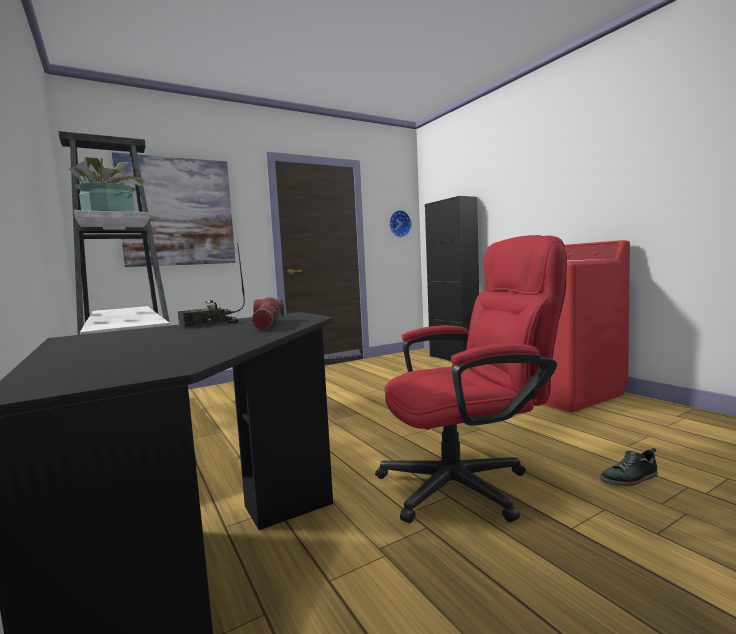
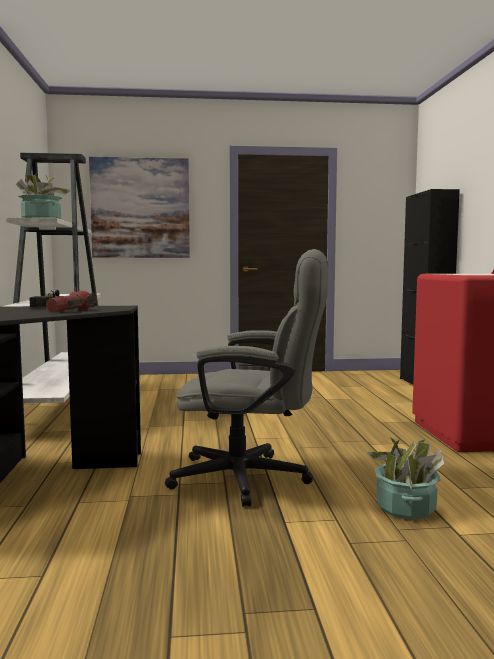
camera: 25 degrees right, 0 degrees up
red office chair [375,235,567,523] -> grey office chair [165,249,328,507]
wall clock [389,210,411,237] -> none
shoe [600,448,657,486] -> potted plant [366,437,444,520]

